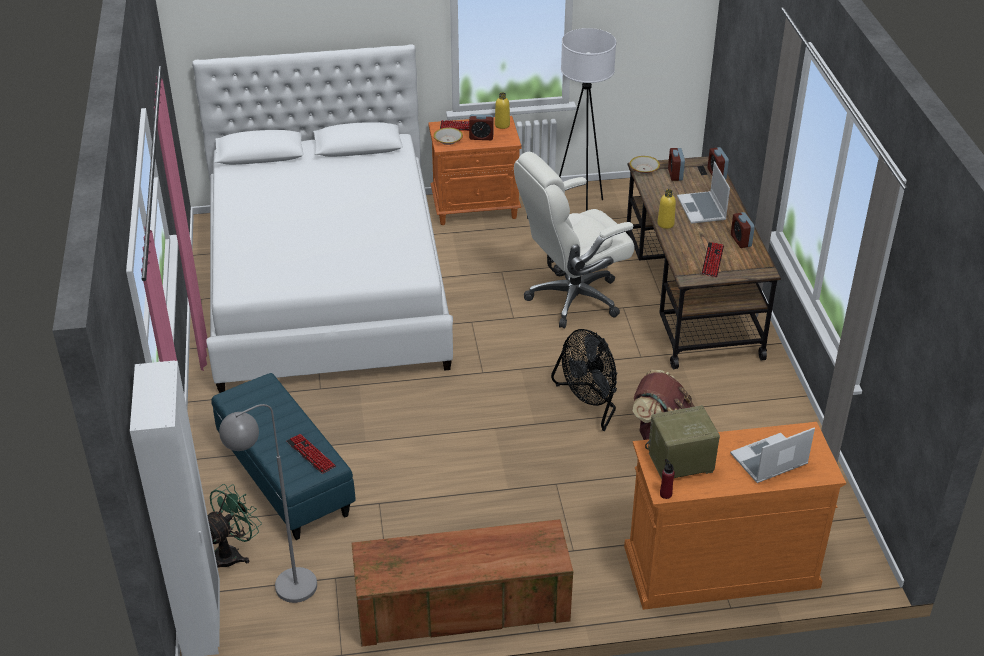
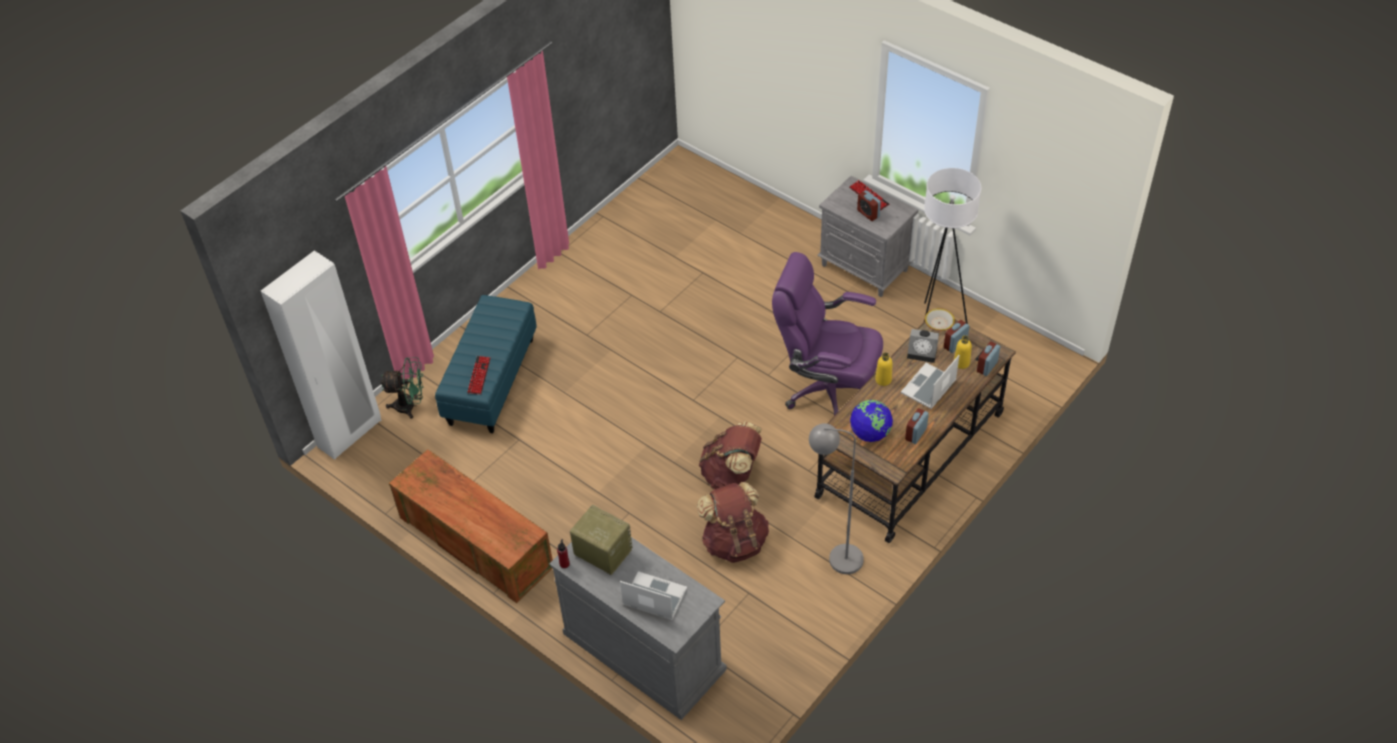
camera: 50 degrees right, 10 degrees up
white bed [192,44,453,393] -> none
grey floor lamp [219,404,317,603] -> grey floor lamp moved to [809,423,864,574]
orange nightstand [429,116,521,225] -> grey nightstand [817,176,918,297]
bowl [434,128,463,145] -> none
yellow bottle [495,92,510,129] -> yellow bottle moved to [954,336,972,369]
white office chair [514,152,634,328] -> purple office chair [772,252,883,416]
black fan [551,329,618,431] -> brown backpack [699,422,762,489]
orange dresser [624,422,846,610] -> grey dresser [549,537,727,720]
keyboard [701,242,724,277] -> globe [850,400,893,442]
none -> alarm clock [907,329,939,363]

